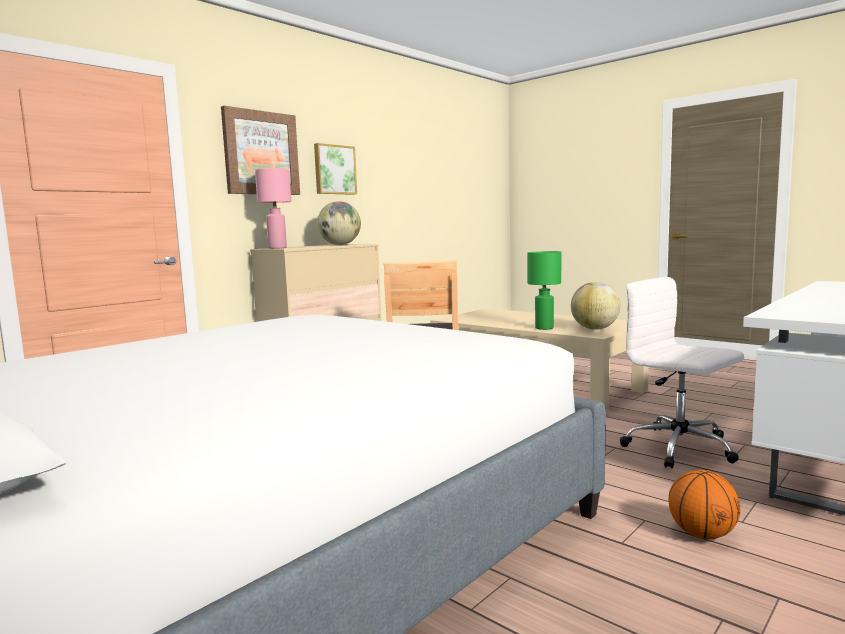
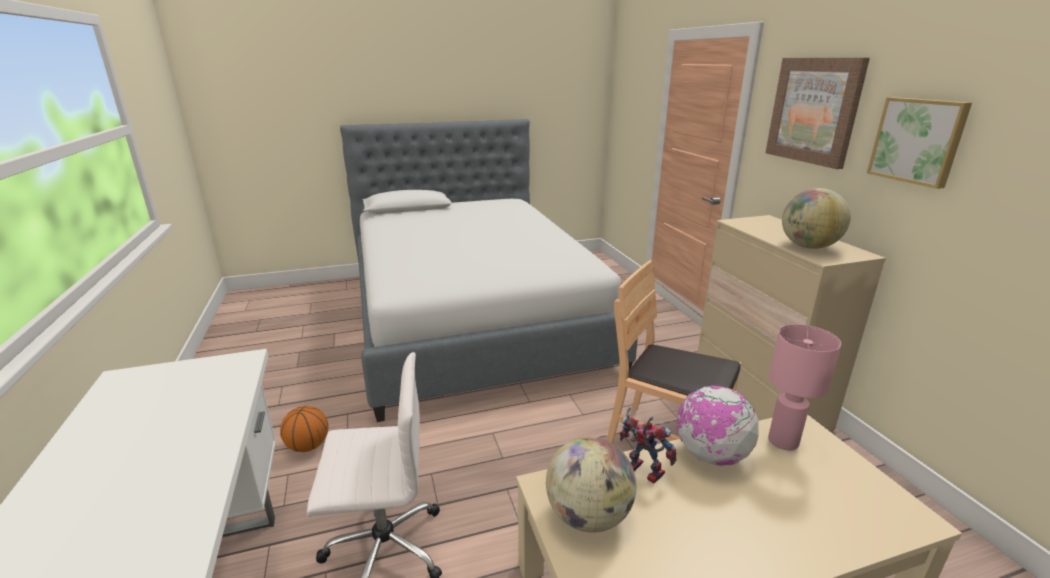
camera: 120 degrees right, 15 degrees up
pink table lamp [255,168,291,249] -> pink table lamp moved to [768,324,841,451]
green table lamp [527,251,561,330] -> toy robot [619,407,677,483]
none -> globe [677,386,759,466]

